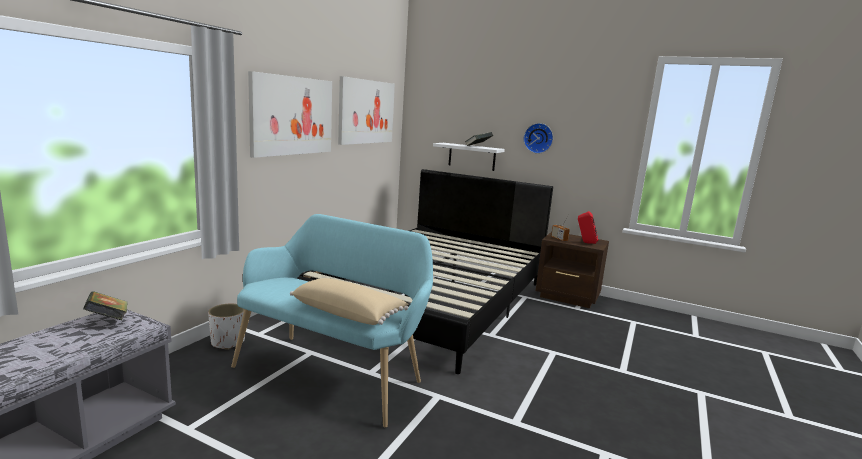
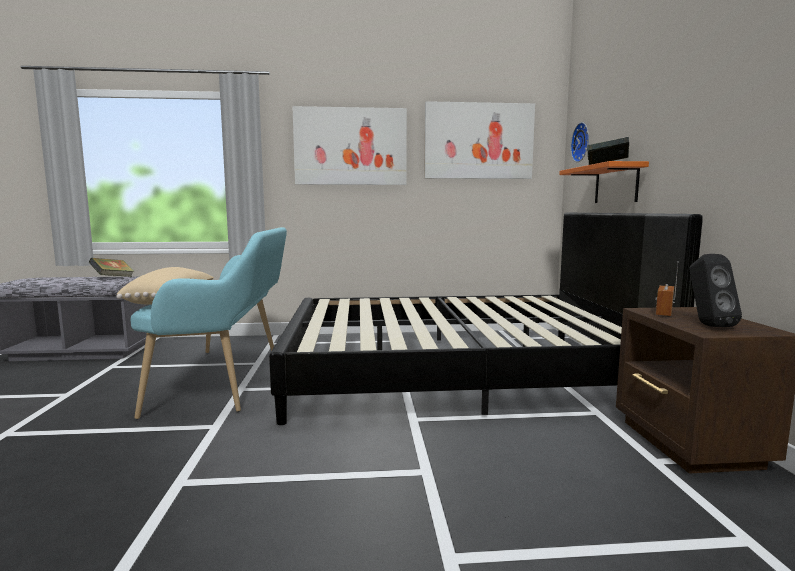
camera: 60 degrees right, 5 degrees down
white planter [208,304,245,350] -> none
white shelf [433,143,505,171] -> orange shelf [559,161,649,203]
wall clock [524,123,553,154] -> wall clock moved to [570,122,589,162]
red speaker [578,211,598,244] -> black speaker [689,254,742,327]

